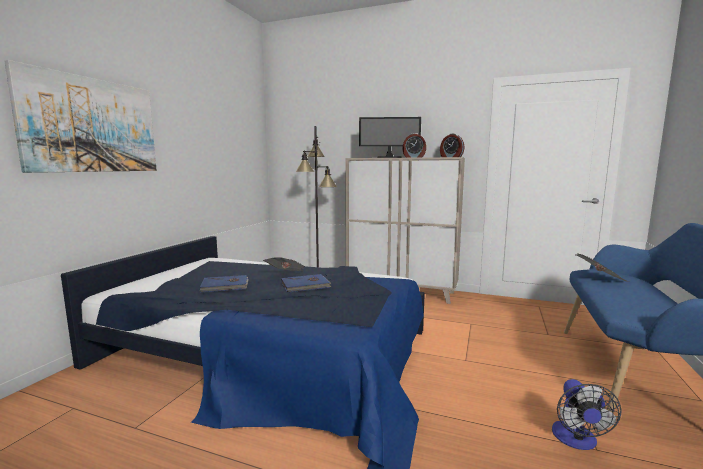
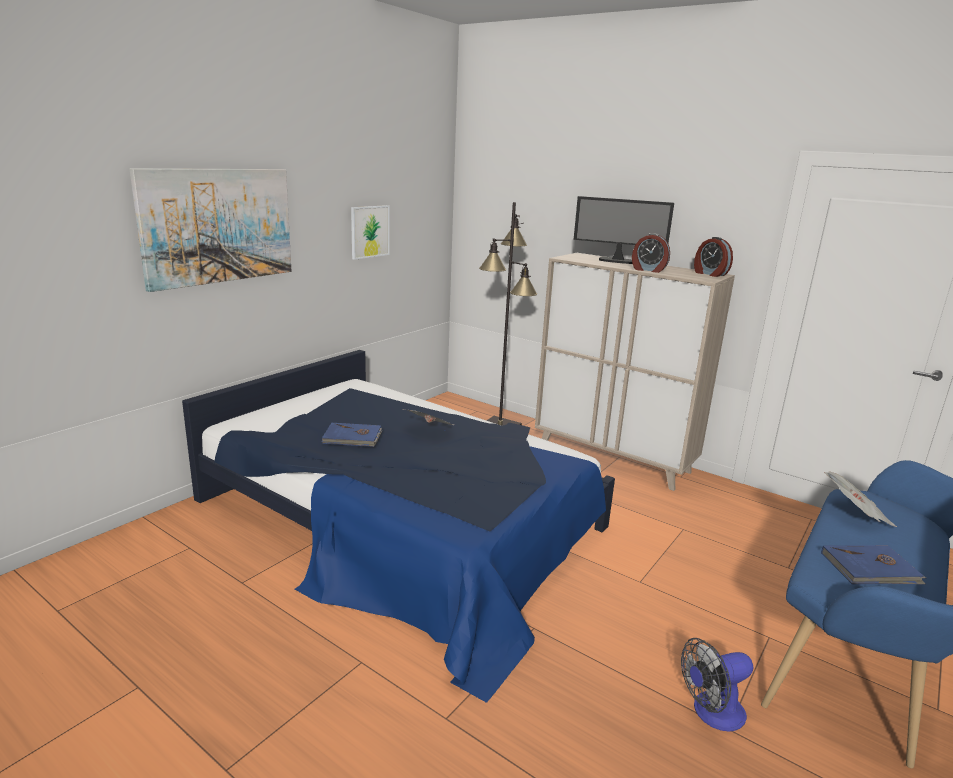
camera: 15 degrees right, 10 degrees up
blue book [281,274,331,293] -> blue book moved to [821,545,926,585]
fan [552,379,622,450] -> fan turned 45 degrees clockwise [681,638,754,731]
none -> picture [351,205,390,260]

